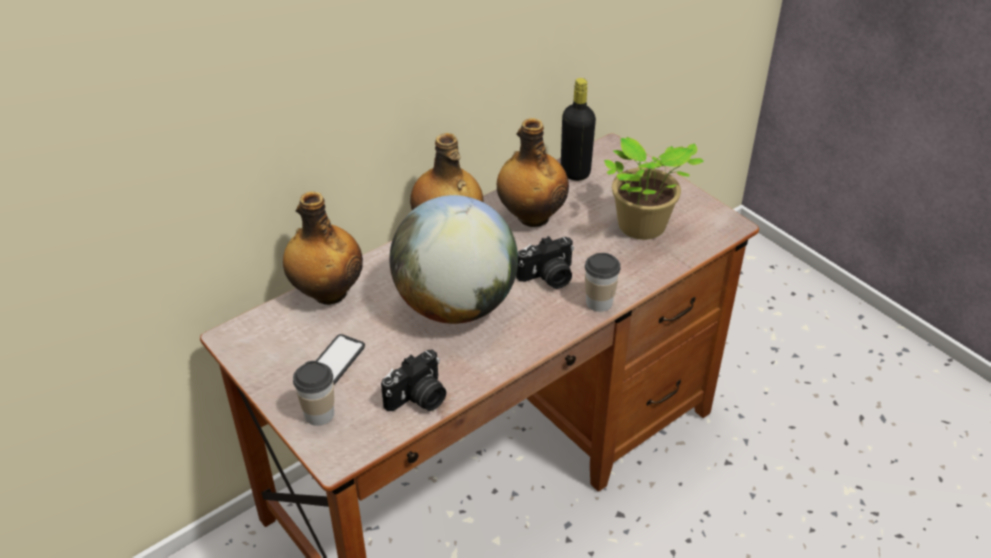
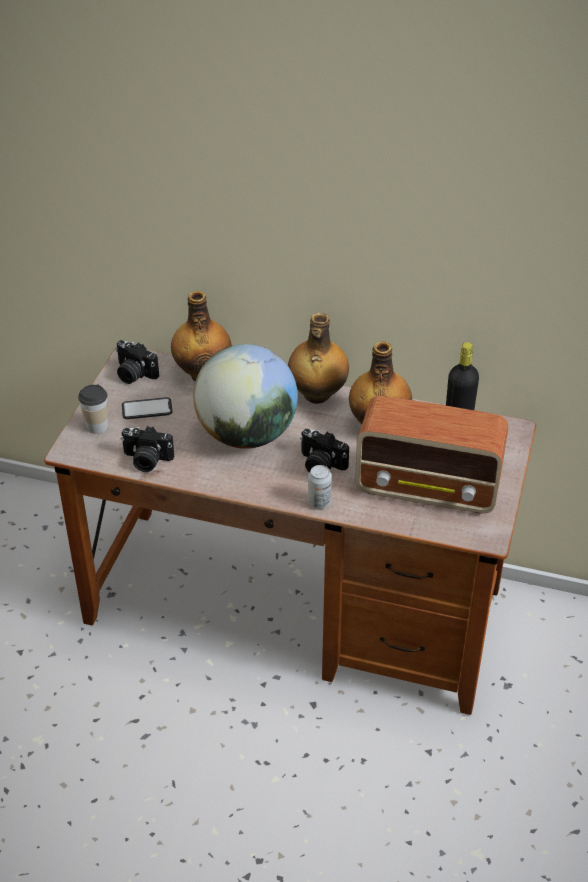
camera: 55 degrees right, 0 degrees up
cup [585,253,620,312] -> can [308,465,332,509]
potted plant [604,137,704,240] -> radio [355,396,508,514]
none -> camera [115,340,159,384]

